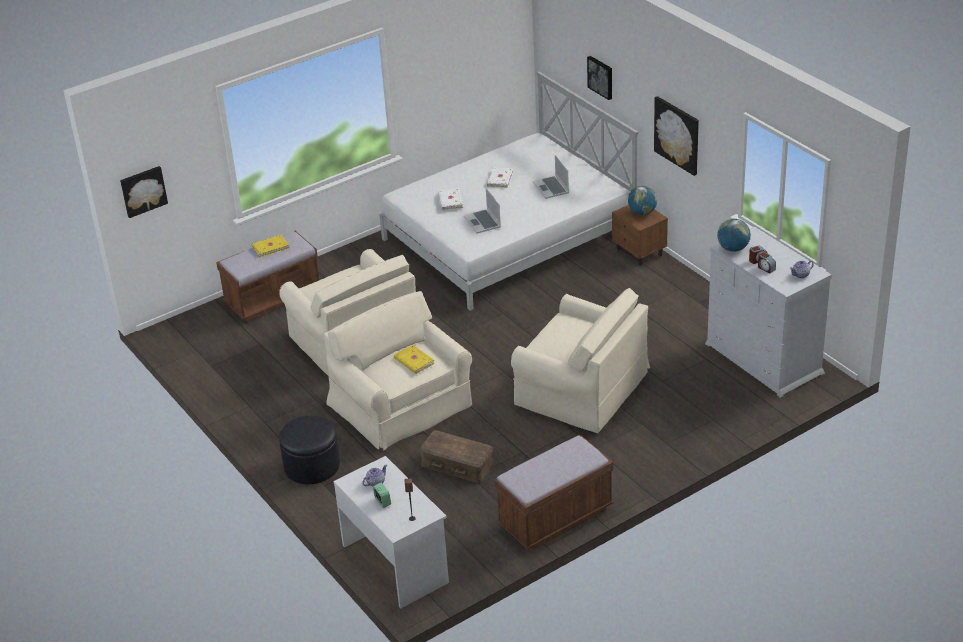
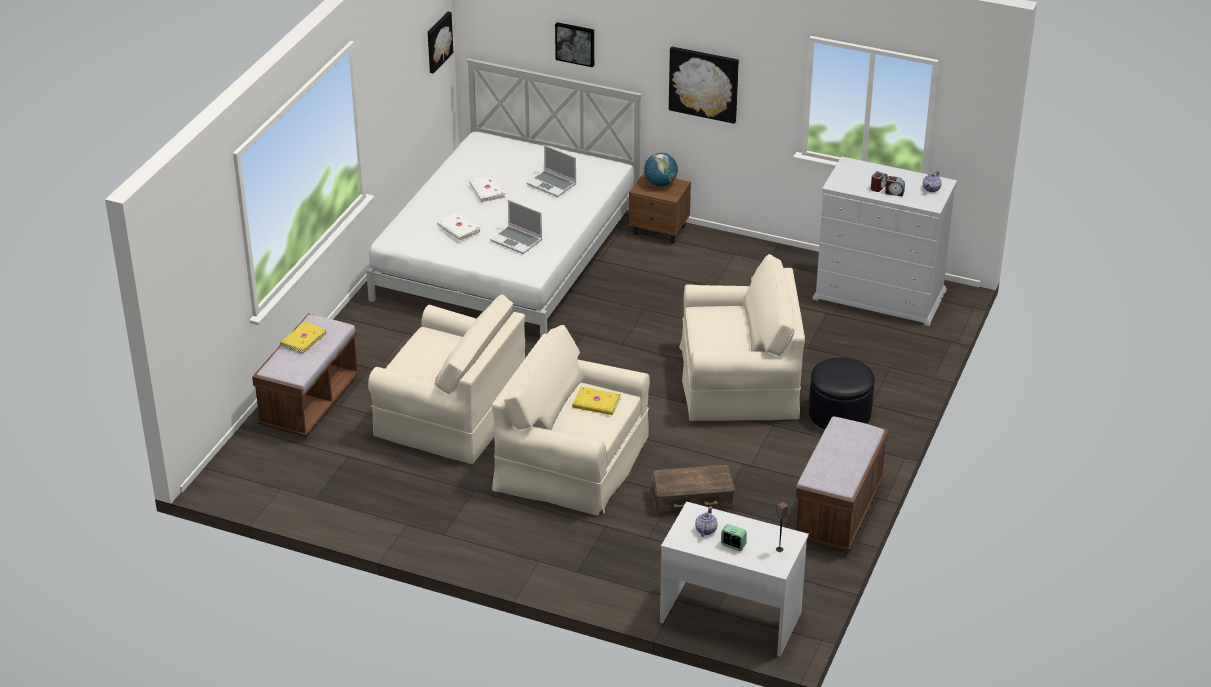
camera: 35 degrees left, 0 degrees up
picture [120,166,168,218] -> picture moved to [428,12,453,74]
black ottoman [279,415,340,484] -> black ottoman moved to [809,358,875,429]
globe [717,219,751,252] -> none

